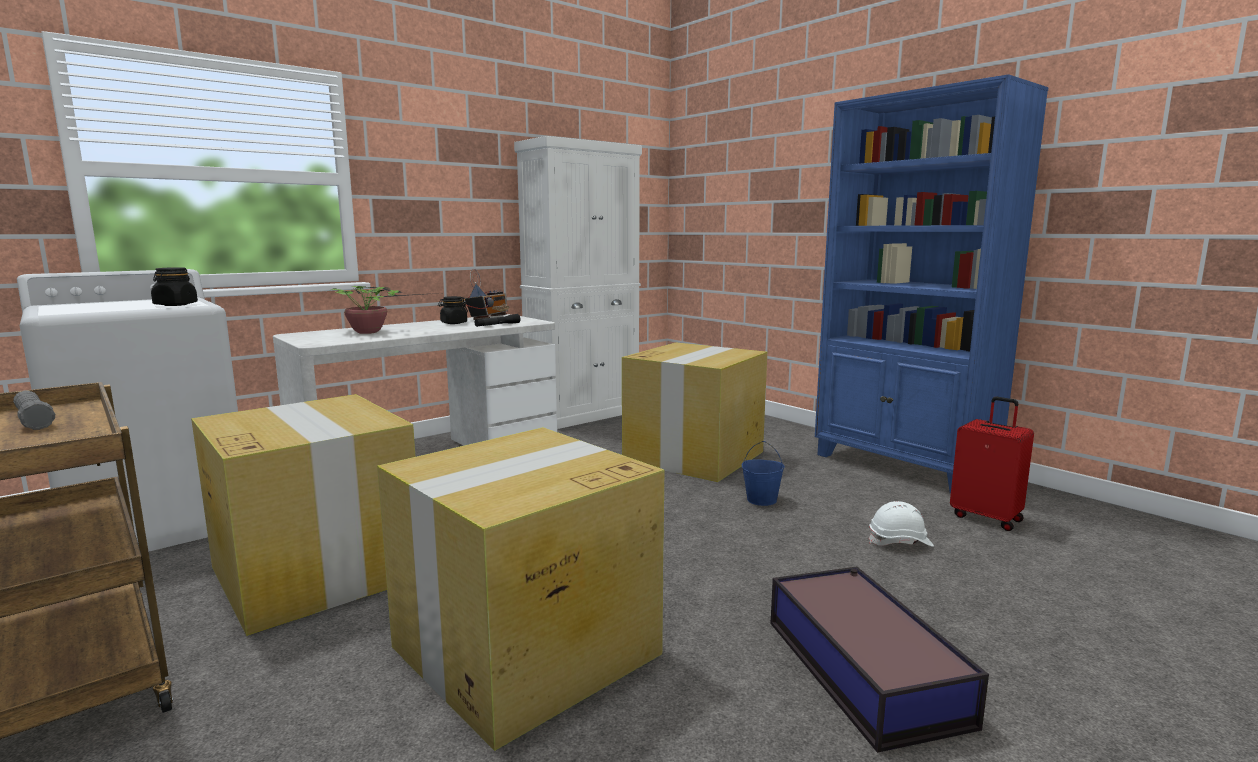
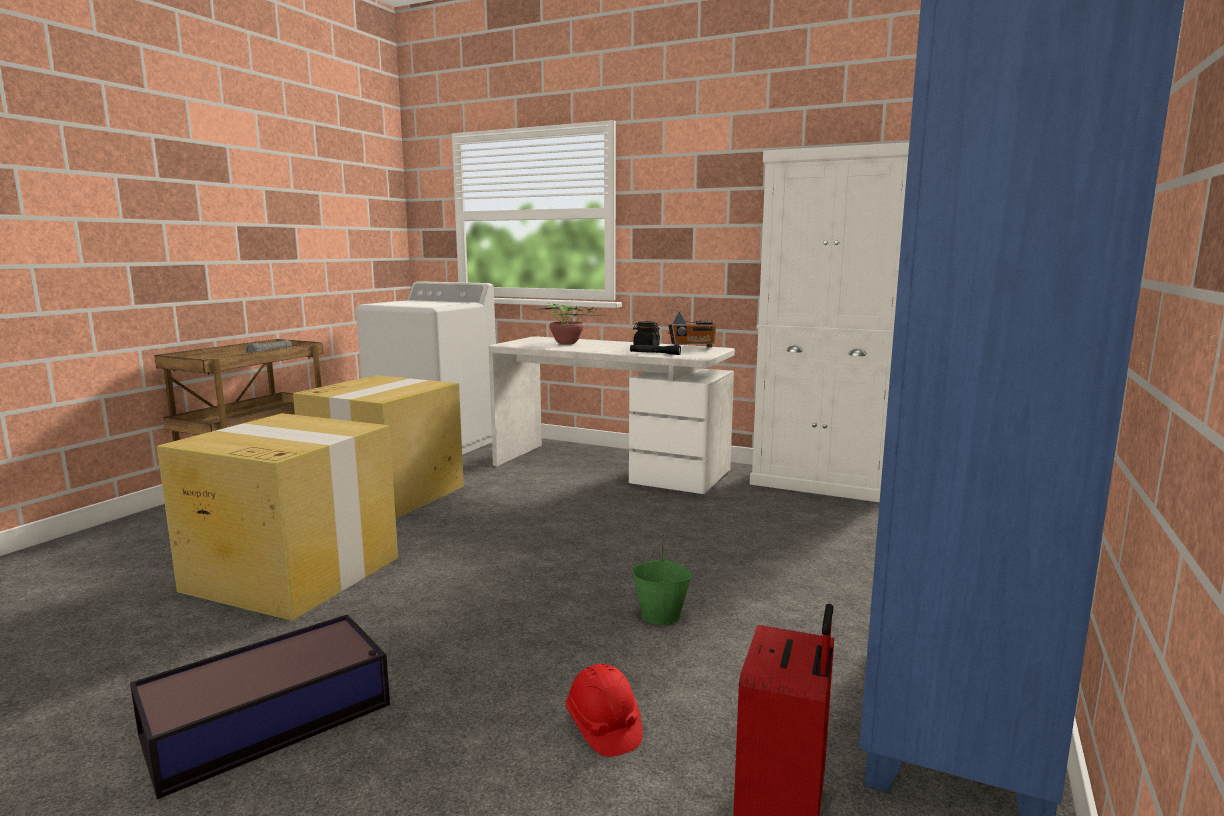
camera: 65 degrees right, 0 degrees up
black jar [151,267,198,306] -> none
cardboard box [622,343,767,482] -> none
blue bucket [742,441,785,506] -> green bucket [632,540,693,625]
white hard hat [869,501,934,547] -> red hard hat [566,664,643,757]

